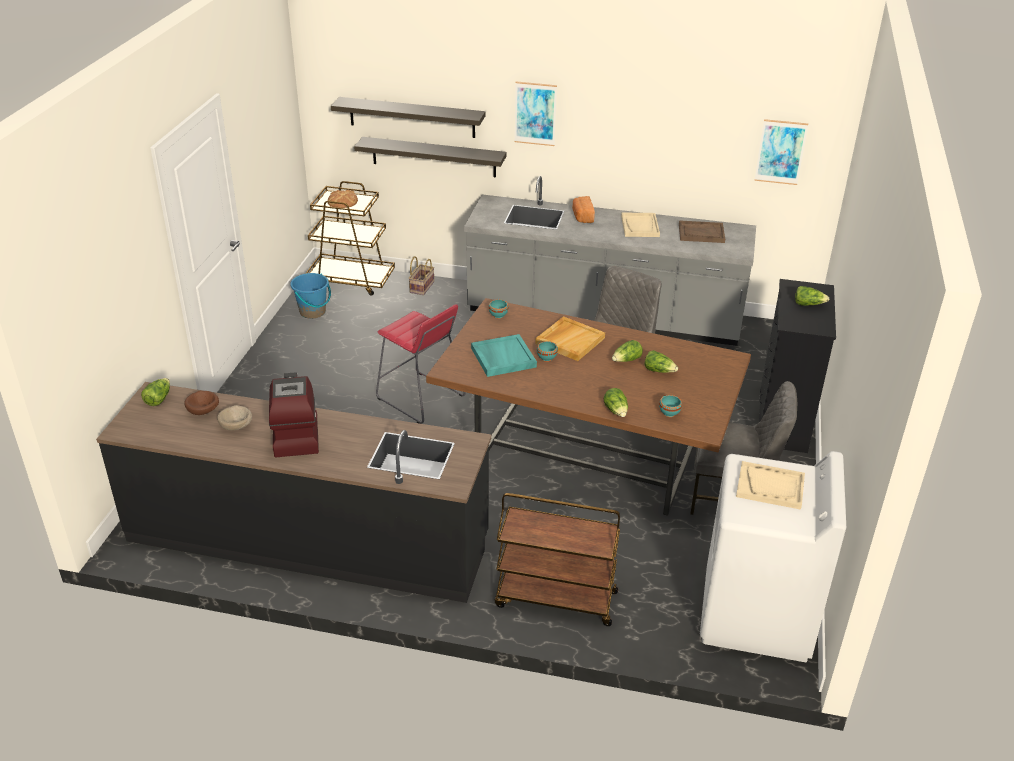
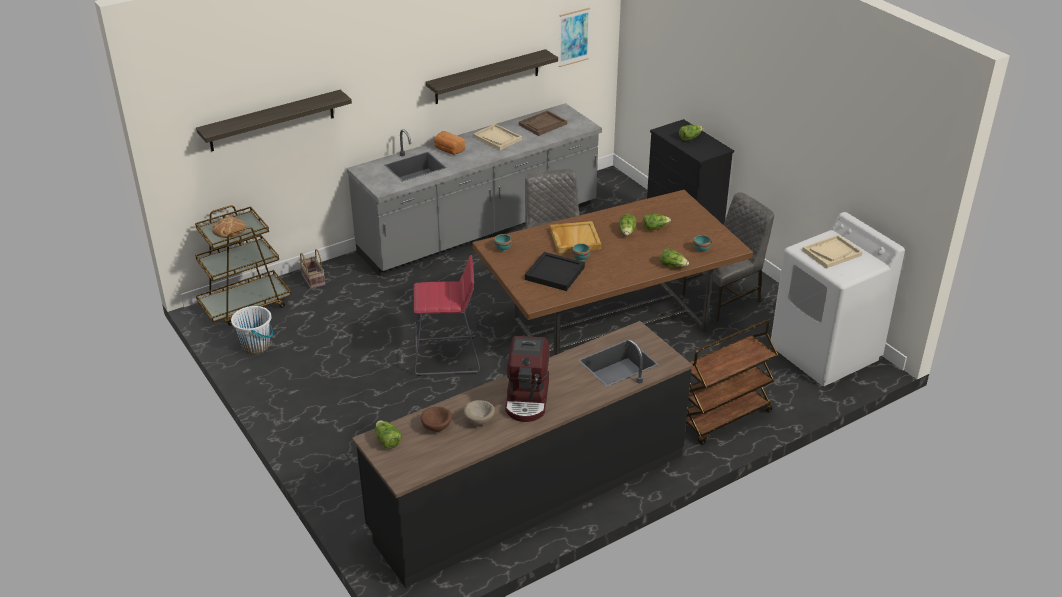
camera: 45 degrees left, 0 degrees up
coffee machine [269,372,319,458] -> coffee machine turned 120 degrees counterclockwise [505,336,550,422]
blue bucket [290,273,331,319] -> white bucket [231,306,273,354]
shelf [354,137,507,177] -> shelf moved to [426,49,558,104]
turquoise tray [471,334,537,377] -> black tray [525,252,585,291]
picture [514,81,557,146] -> none

